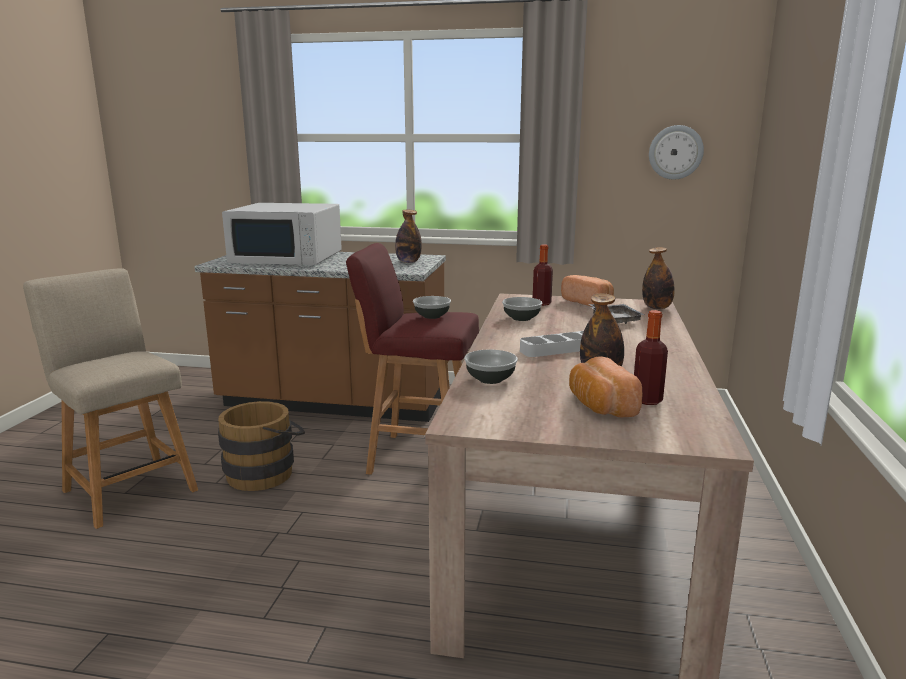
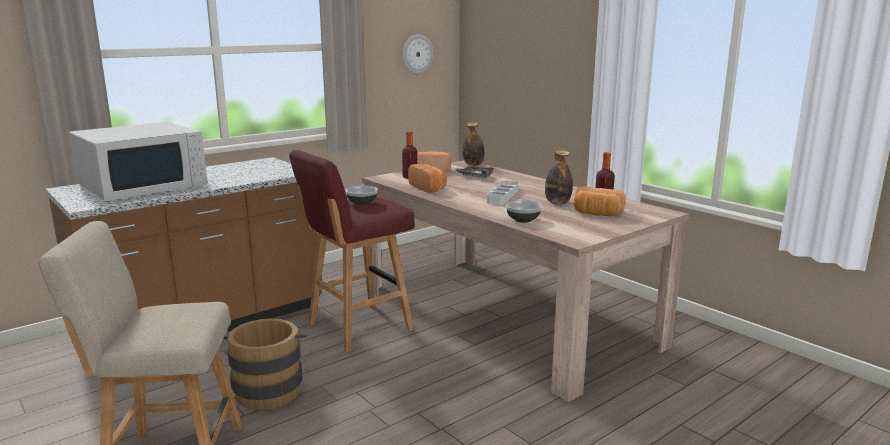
camera: 50 degrees left, 0 degrees up
bottle [395,210,422,263] -> none
bowl [502,297,542,321] -> bread [408,164,447,193]

